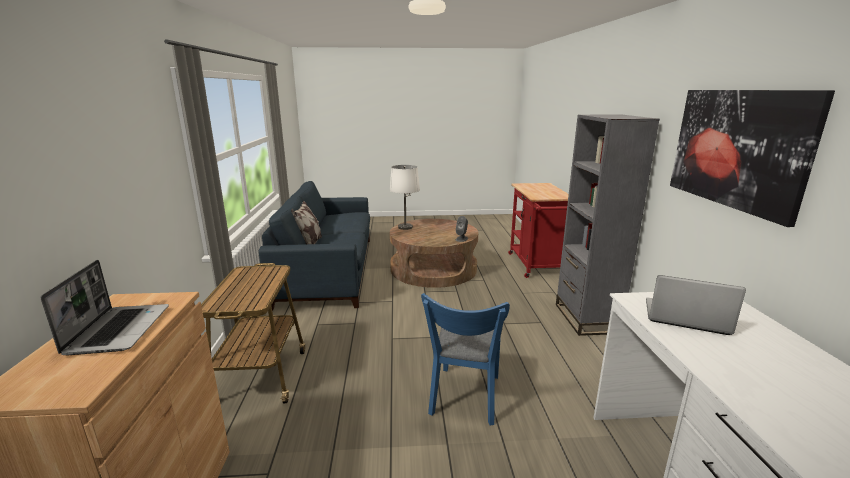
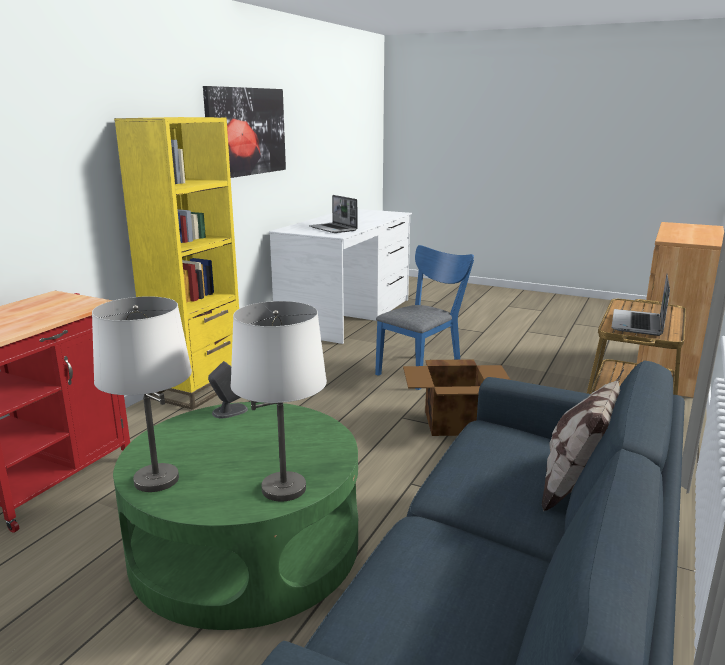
camera: 150 degrees left, 0 degrees up
laptop [41,260,169,355] -> laptop moved to [611,274,670,336]
brown coffee table [390,219,478,288] -> green coffee table [113,402,358,630]
grey bookcase [556,115,660,336] -> yellow bookcase [114,117,239,410]
none -> white table lamp [92,296,192,492]
none -> cardboard box [403,359,510,436]

